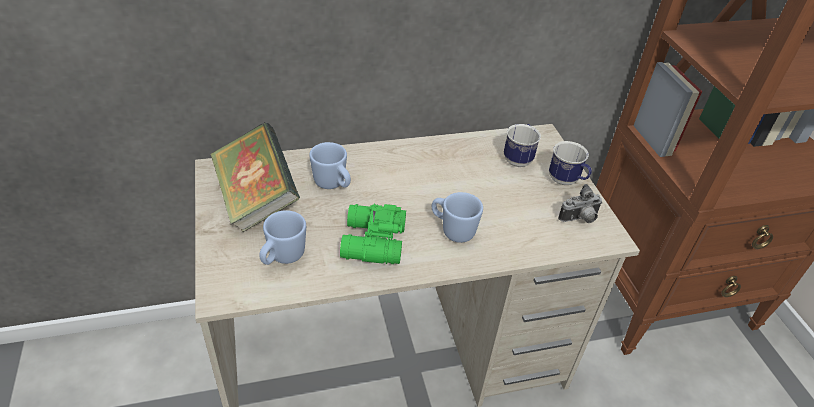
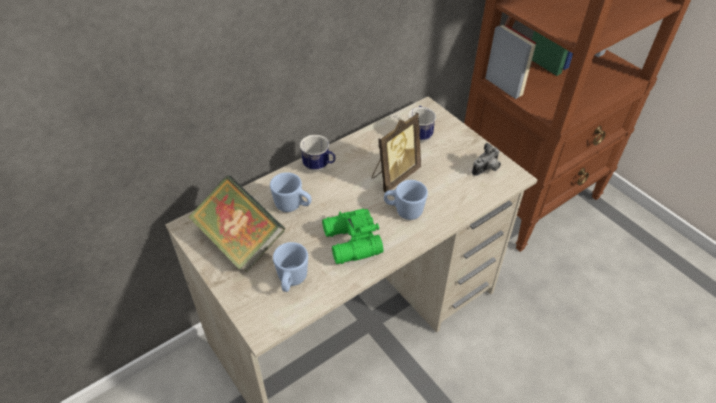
camera: 20 degrees left, 5 degrees up
mug [549,141,592,185] -> mug moved to [300,135,335,172]
none -> picture frame [372,113,421,192]

